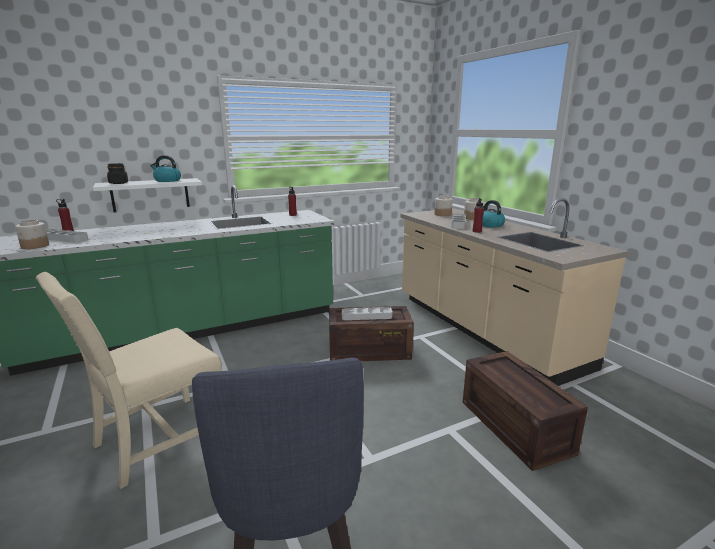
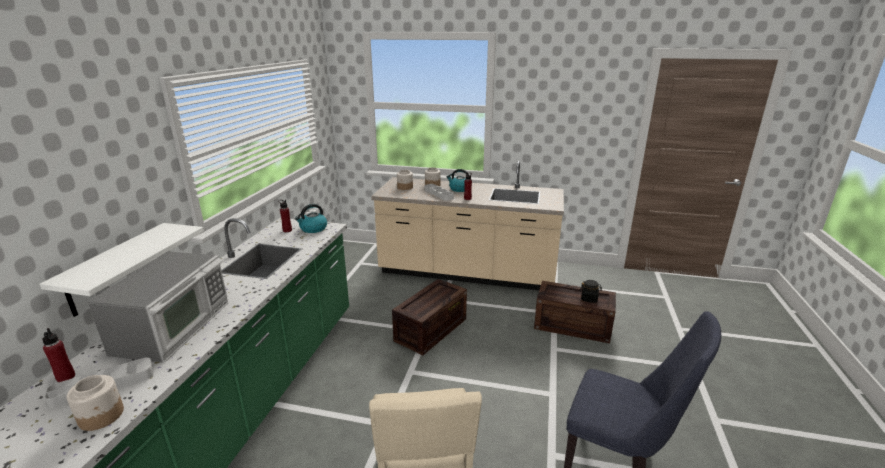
camera: 50 degrees left, 5 degrees up
black jar [107,163,128,184] -> black jar moved to [580,280,602,303]
kettle [150,155,181,182] -> kettle moved to [295,204,327,233]
grey tray [342,307,392,320] -> none
none -> microwave [87,251,229,362]

